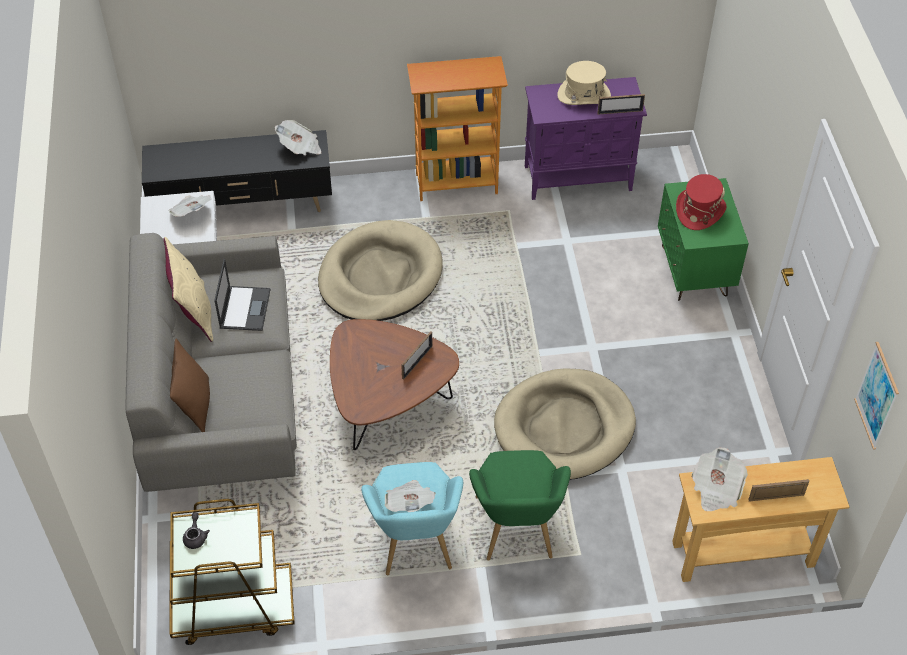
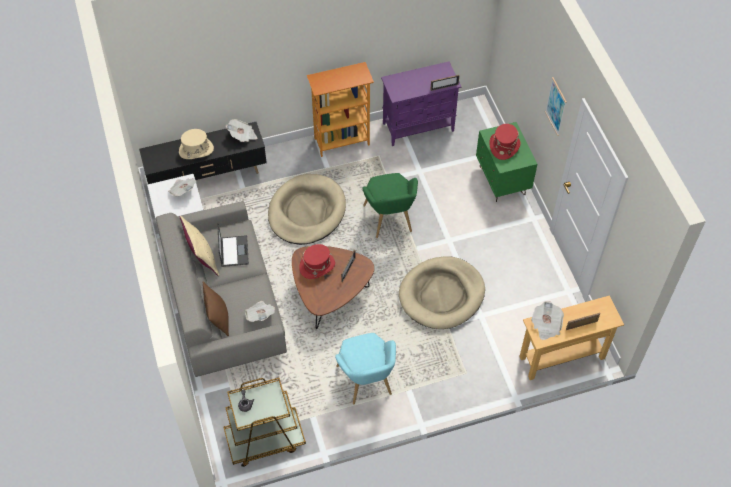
camera: 10 degrees left, 5 degrees up
newspaper [385,480,436,512] -> newspaper moved to [245,301,275,322]
green armchair [469,450,571,561] -> green armchair moved to [363,173,418,238]
beige hat [557,61,611,105] -> beige hat moved to [179,129,214,159]
picture [854,342,899,450] -> picture moved to [545,77,567,136]
none -> red hat [299,244,335,279]

